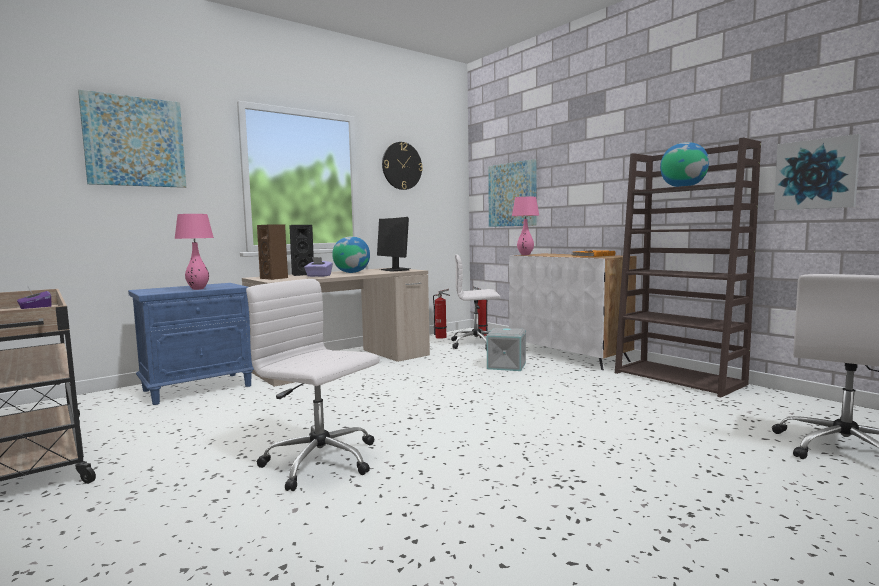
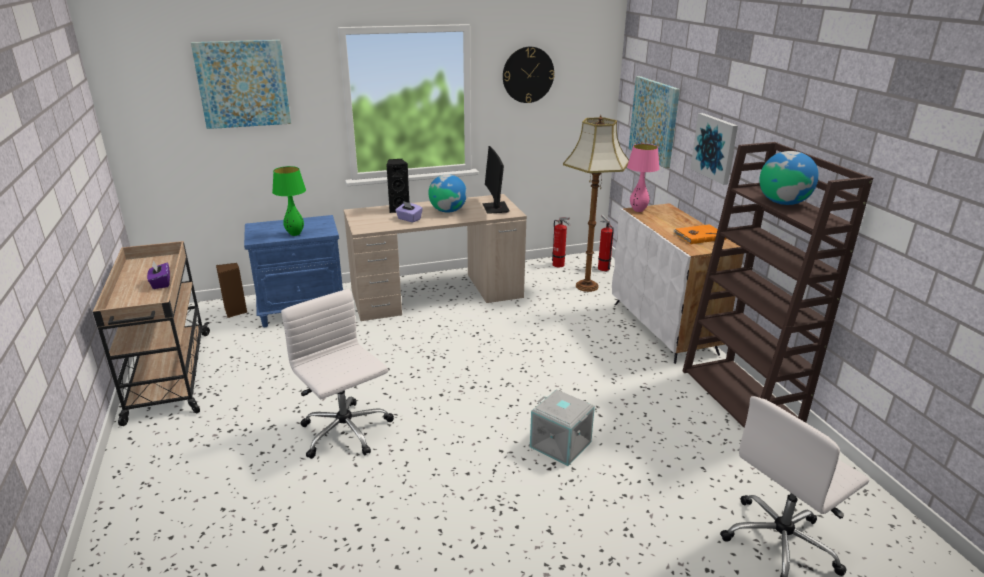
camera: 20 degrees right, 20 degrees up
pink table lamp [174,214,214,290] -> green table lamp [272,166,306,236]
brown speaker [257,225,288,280] -> brown speaker moved to [216,263,247,318]
white office chair [451,254,500,351] -> floor lamp [563,115,629,292]
grey storage box [486,328,526,371] -> grey storage box moved to [530,389,595,466]
picture [774,134,861,210] -> picture moved to [690,113,738,185]

